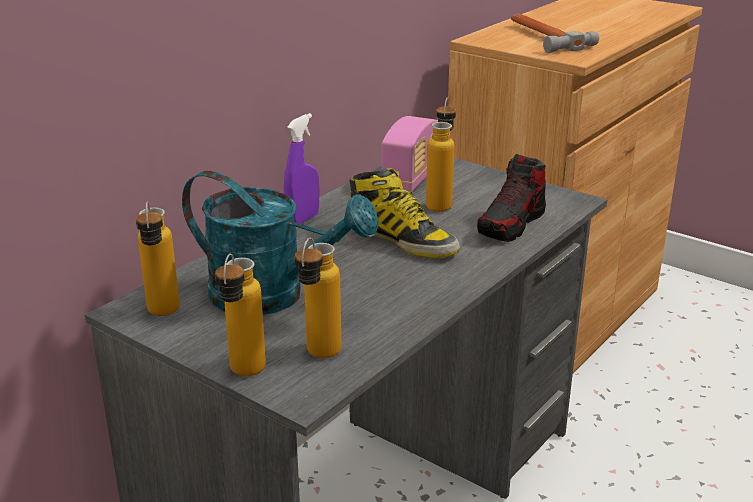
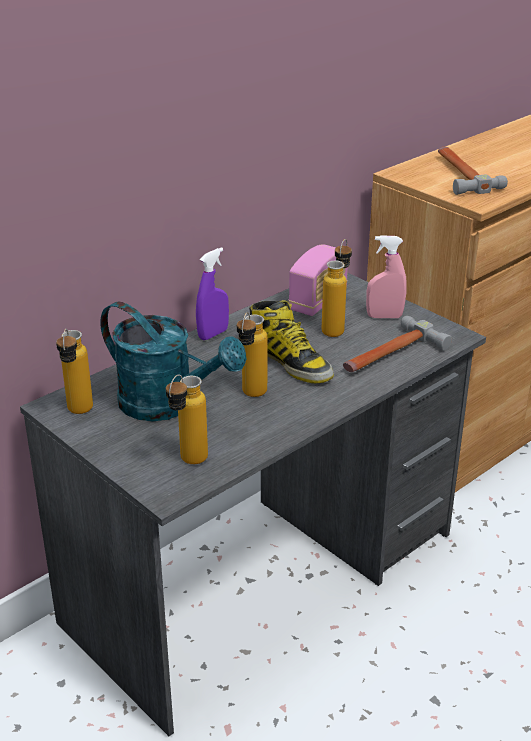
camera: 10 degrees right, 5 degrees up
bottle [215,254,266,376] -> bottle moved to [236,312,267,397]
shoe [477,154,546,242] -> hammer [343,316,452,372]
none -> pink spray bottle [366,235,407,318]

